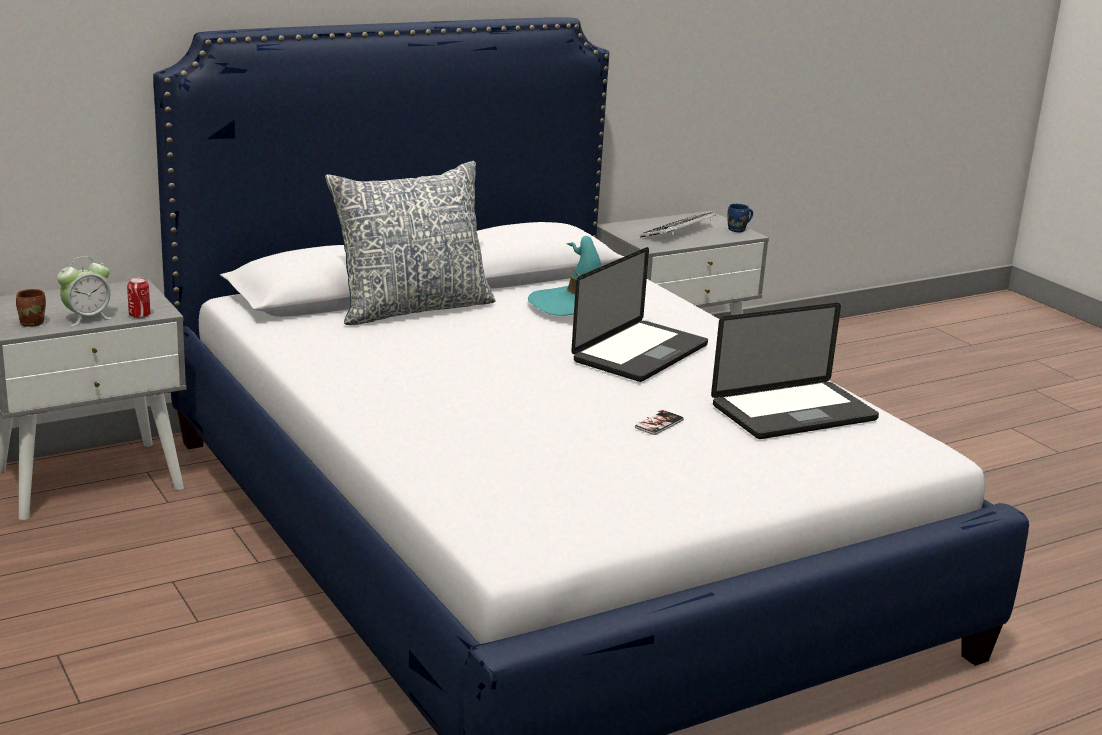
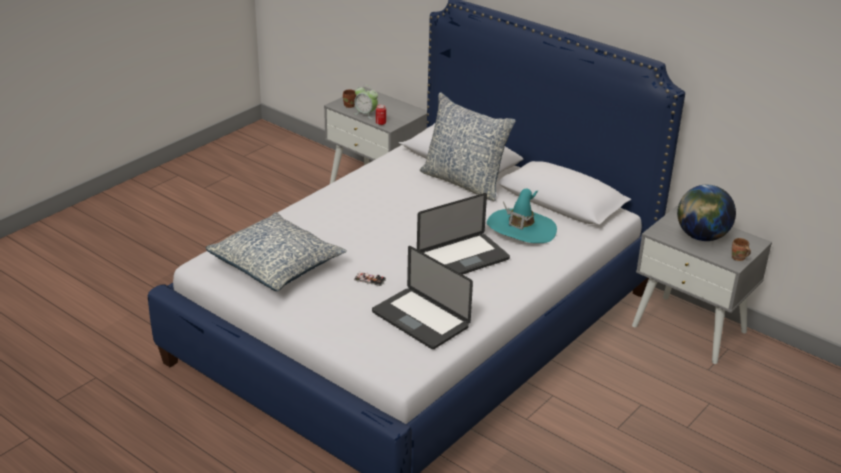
camera: 70 degrees right, 10 degrees up
laptop [571,247,708,382] -> laptop turned 45 degrees counterclockwise [417,193,510,275]
keyboard [640,212,716,238] -> globe [677,185,736,241]
blue mug [727,204,753,232] -> brown mug [732,238,751,261]
none -> pillow [206,212,347,291]

